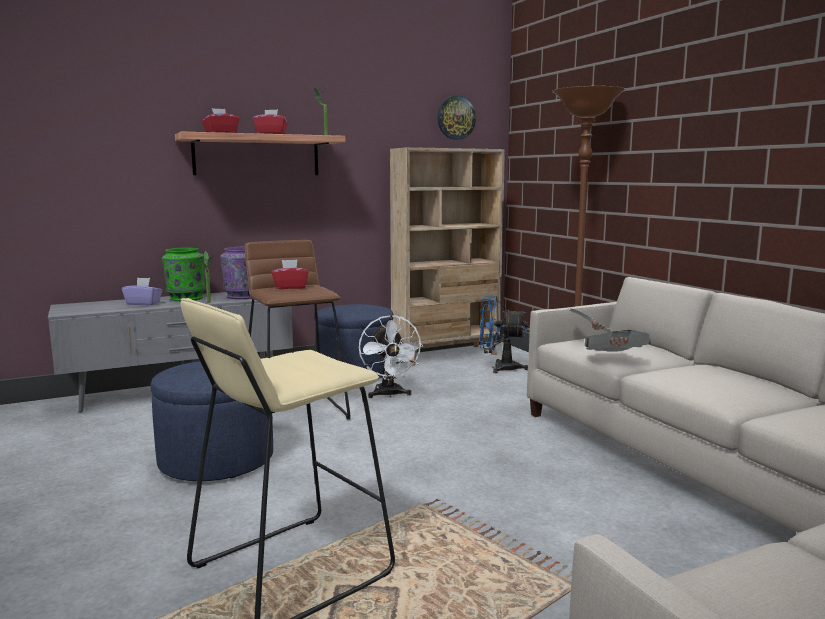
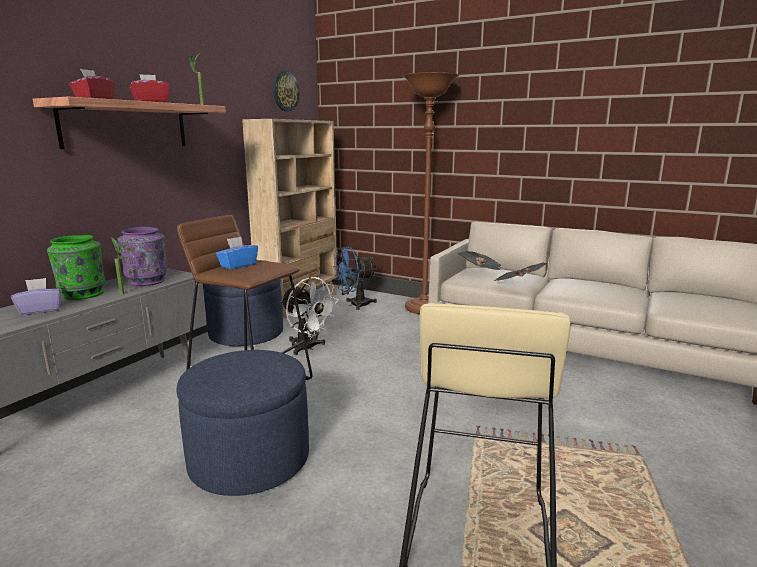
camera: 35 degrees left, 5 degrees up
red tissue box [272,260,308,289] -> blue tissue box [216,237,258,270]

